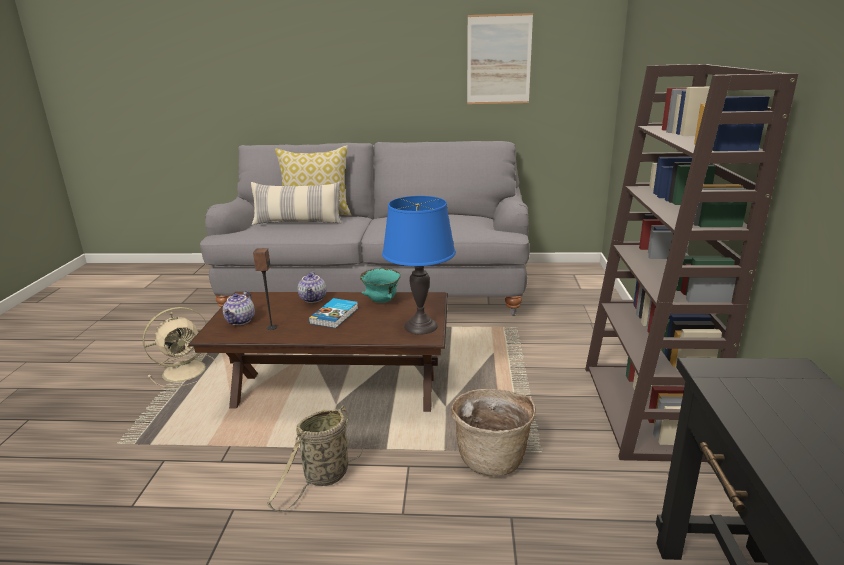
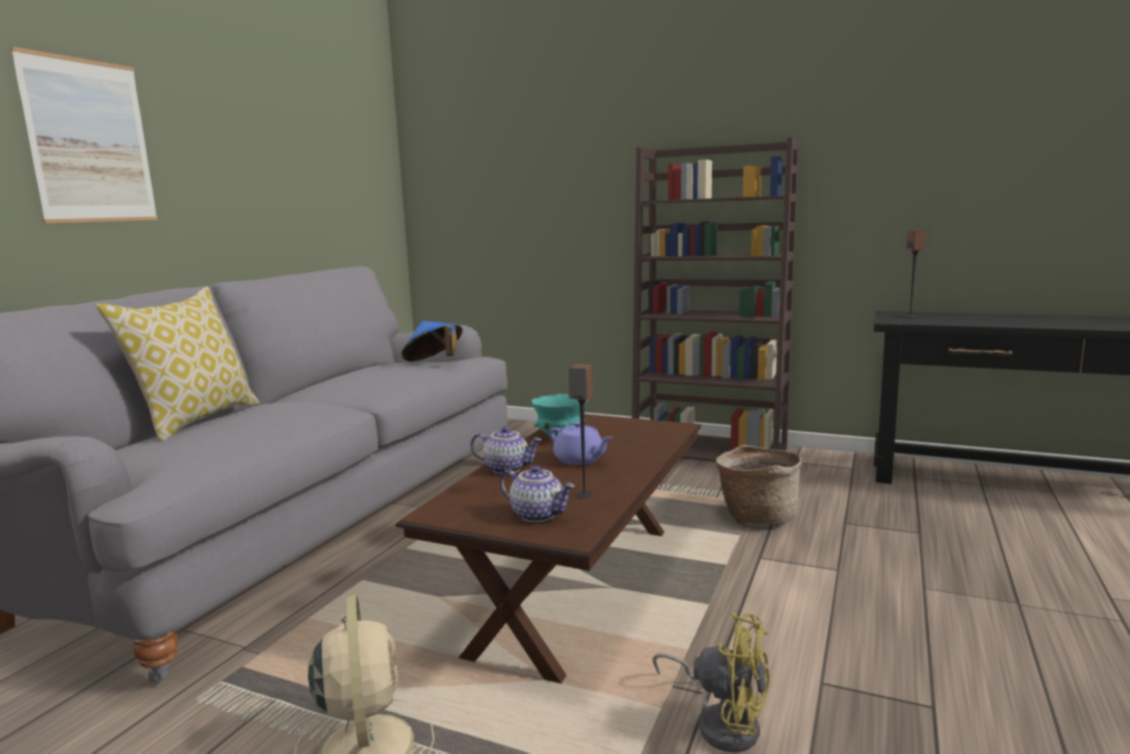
camera: 70 degrees left, 10 degrees down
pillow [251,182,342,225] -> none
basket [267,405,363,512] -> none
book [309,298,358,328] -> purple teapot [549,421,613,465]
blue table lamp [382,196,456,334] -> none
picture [467,13,533,104] -> picture moved to [10,47,158,223]
none -> blue hat [402,321,462,361]
none -> yellow fan [652,613,770,752]
none -> speaker [904,230,926,318]

